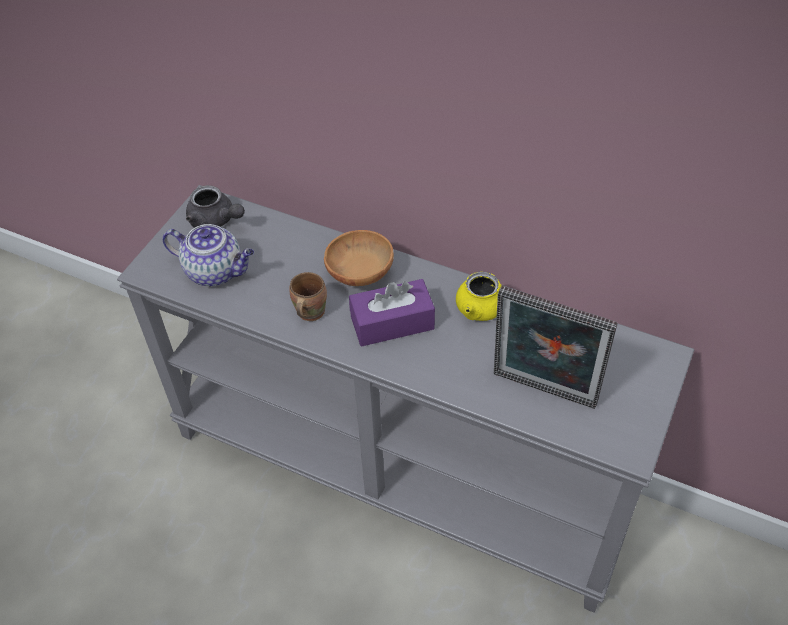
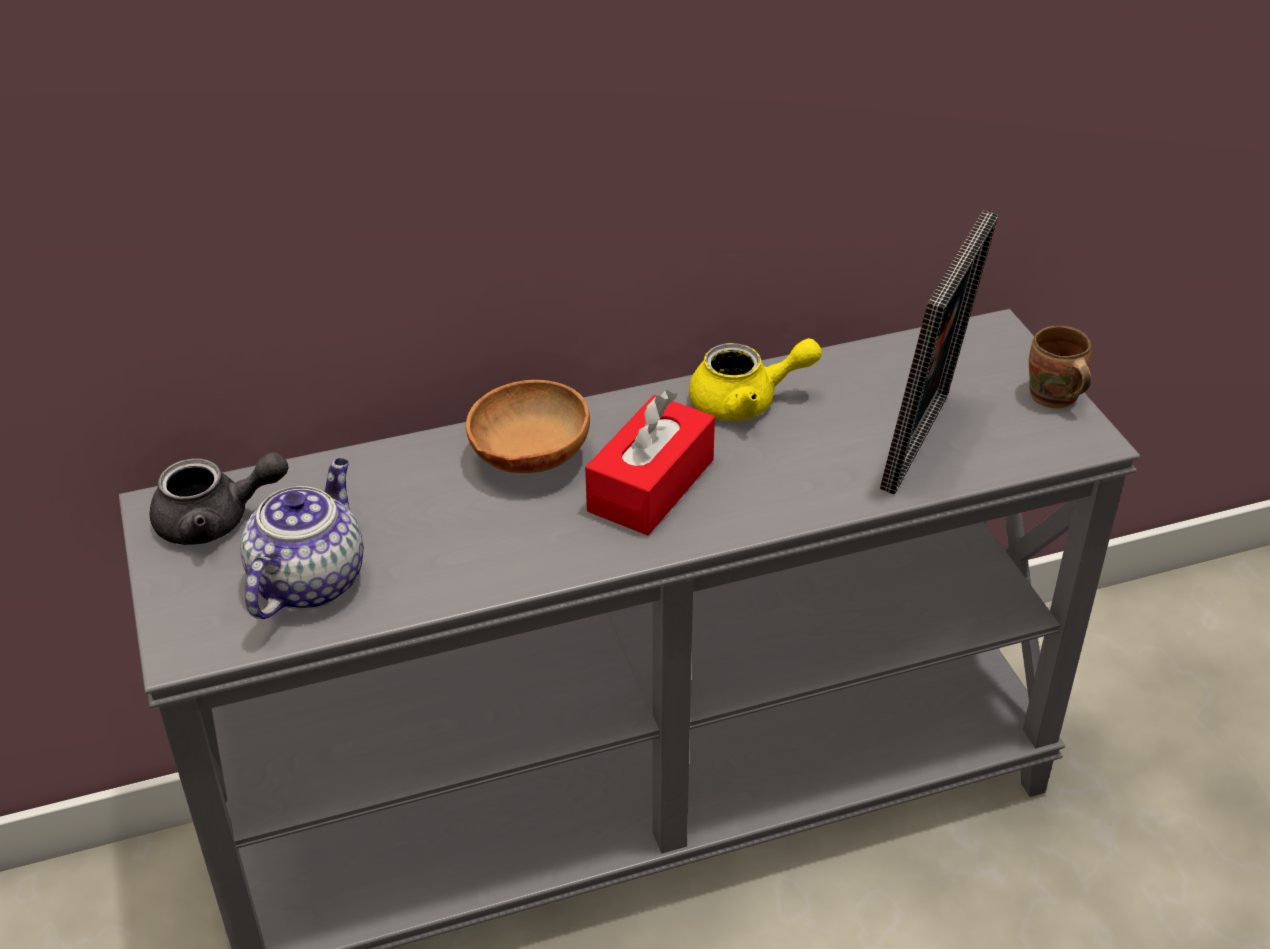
camera: 45 degrees left, 10 degrees down
teapot [162,224,254,286] -> teapot turned 45 degrees counterclockwise [240,458,364,619]
brown mug [289,272,327,321] -> brown mug moved to [1029,326,1091,408]
purple tissue box [349,279,435,347] -> red tissue box [585,390,715,535]
picture frame [494,286,618,409] -> picture frame turned 45 degrees counterclockwise [880,210,998,494]

